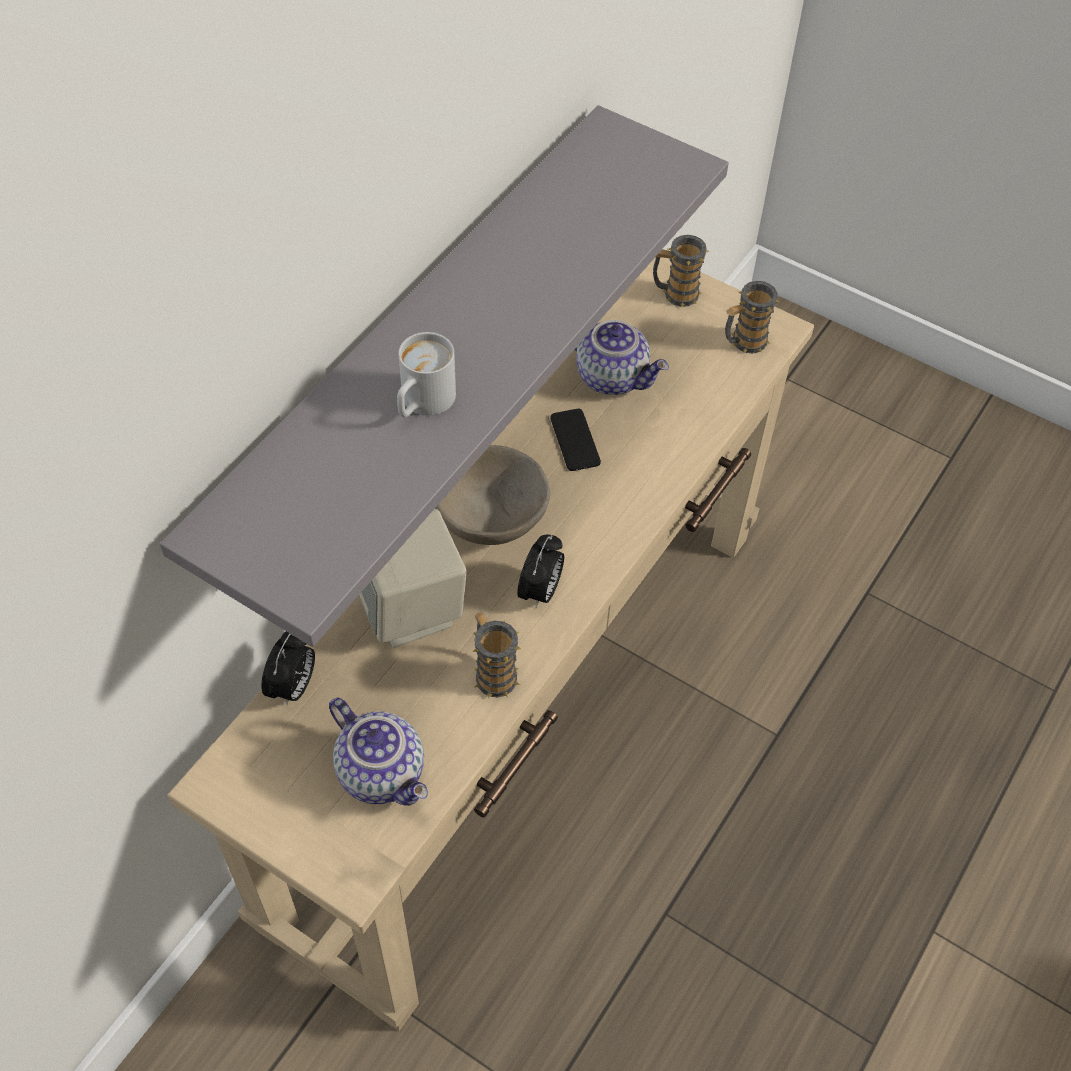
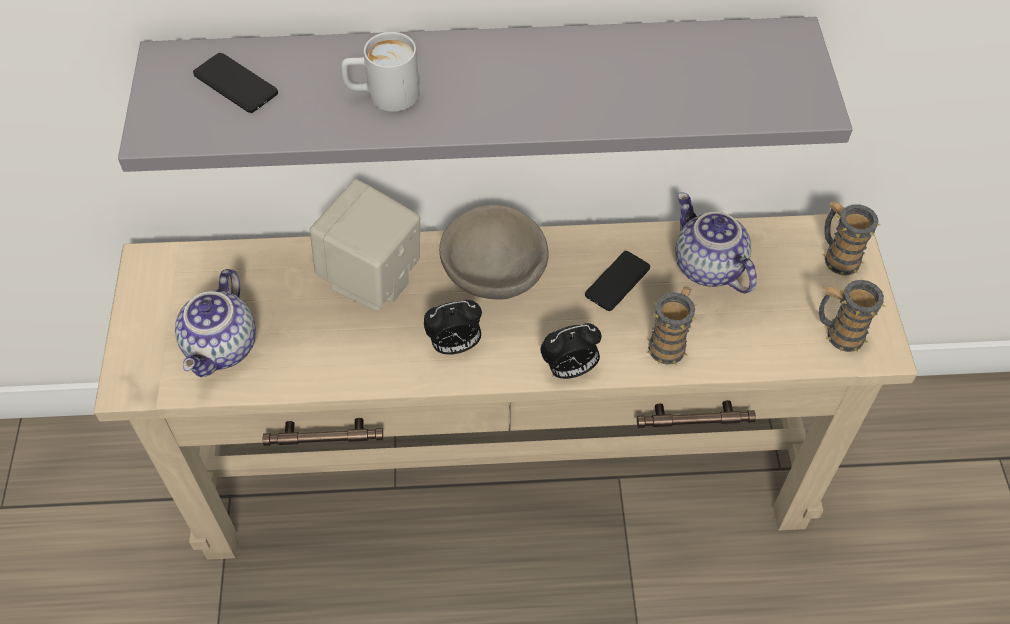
camera: 55 degrees right, 0 degrees up
alarm clock [261,631,315,705] -> alarm clock moved to [540,323,602,379]
mug [473,612,520,698] -> mug moved to [647,286,697,365]
teapot [574,320,669,395] -> teapot turned 150 degrees clockwise [676,192,757,293]
none -> phone [193,53,278,113]

